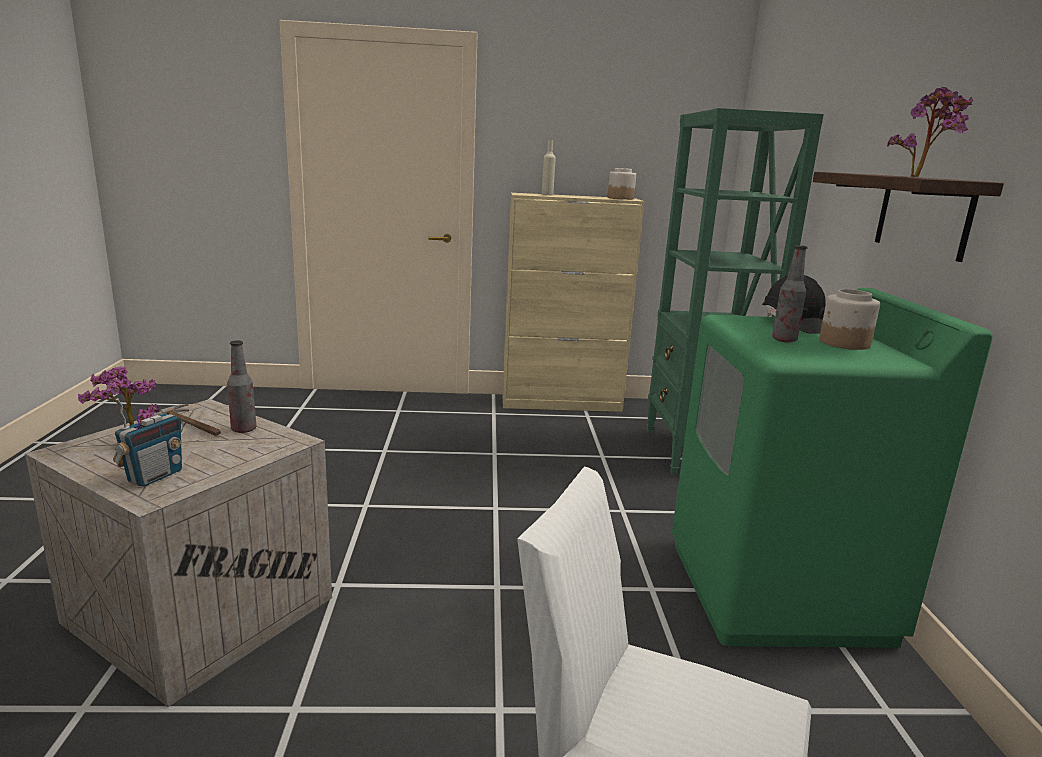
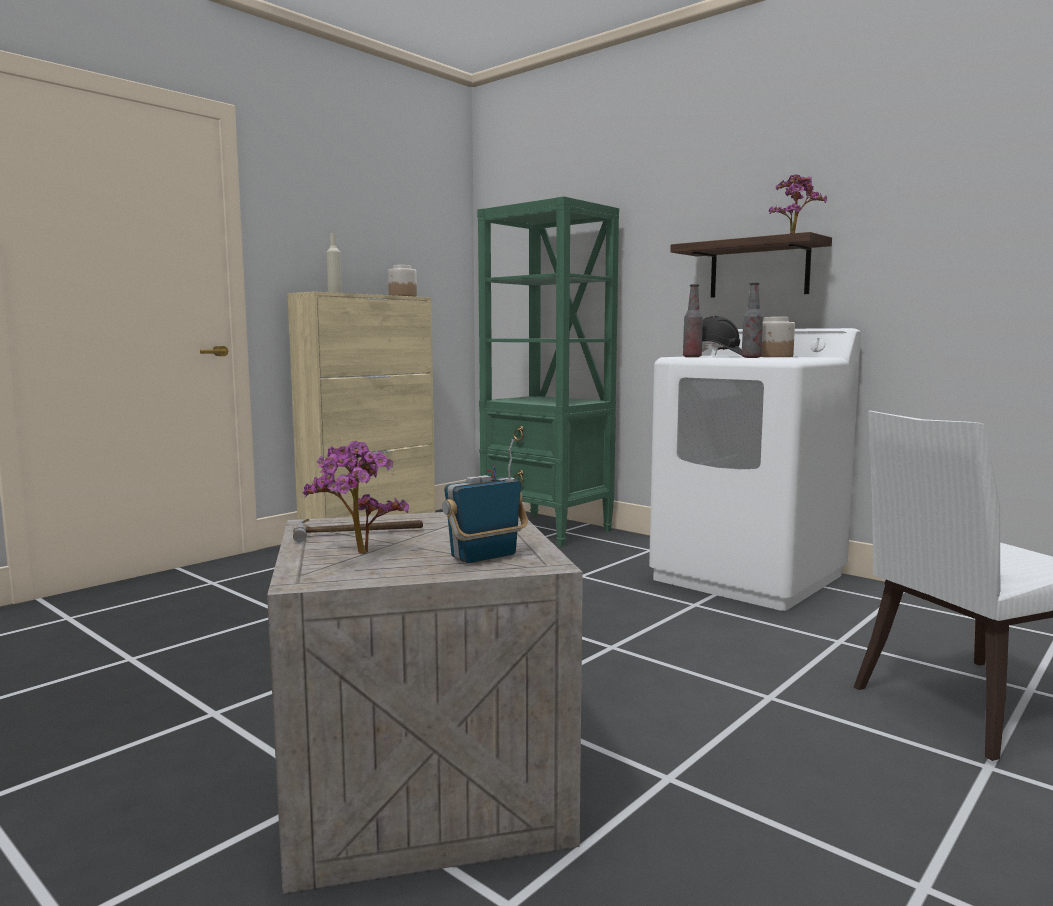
camera: 45 degrees left, 10 degrees down
radio [113,398,183,487] -> radio turned 105 degrees counterclockwise [442,439,528,563]
bottle [227,340,257,433] -> bottle moved to [683,284,703,357]
green washing machine [672,288,993,648] -> white washing machine [649,328,861,611]

